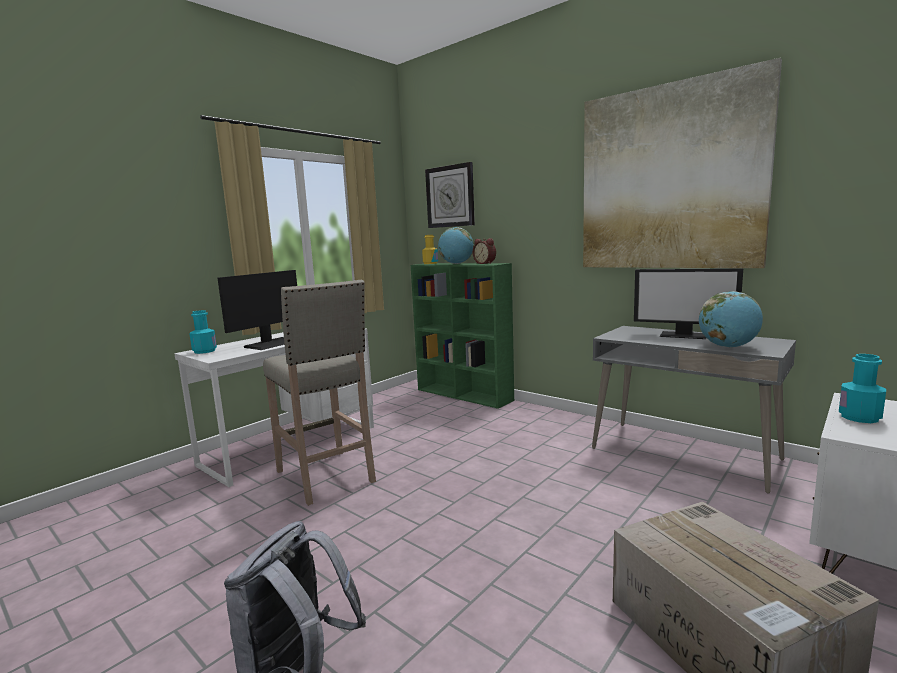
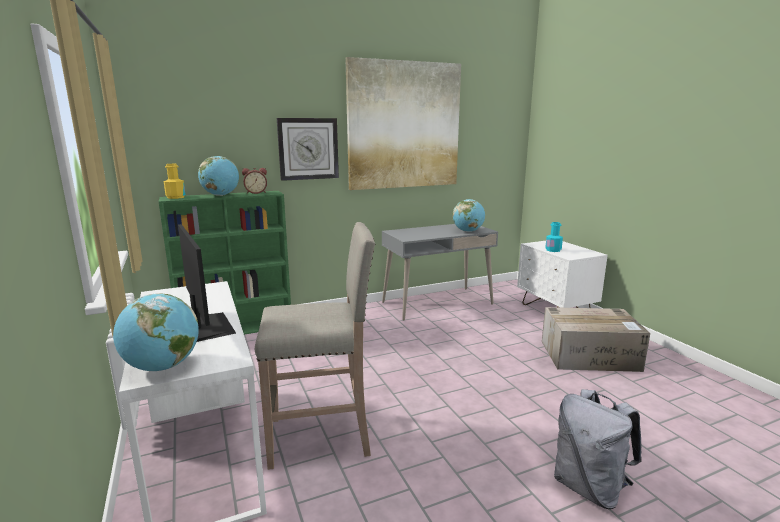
camera: 65 degrees left, 5 degrees up
turquoise bottle [189,310,217,354] -> globe [113,294,199,371]
wall clock [425,162,475,228] -> wall clock moved to [277,118,339,181]
monitor [634,268,743,339] -> none

